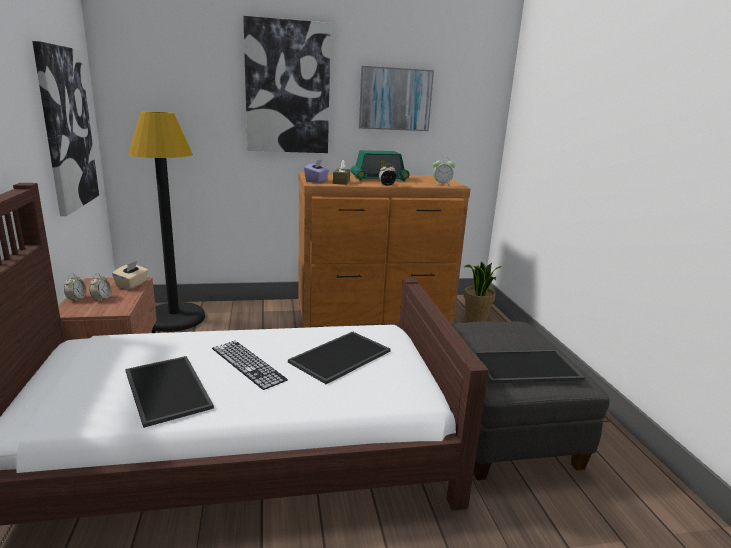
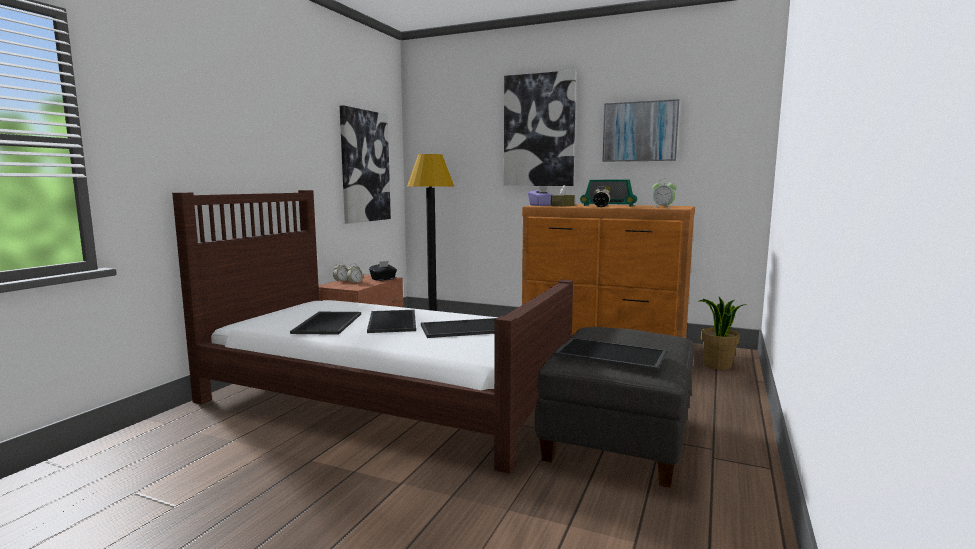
camera: 35 degrees right, 10 degrees down
beige tissue box [112,261,149,289] -> black tissue box [369,261,397,281]
keyboard [212,341,288,390] -> tray [367,310,416,333]

